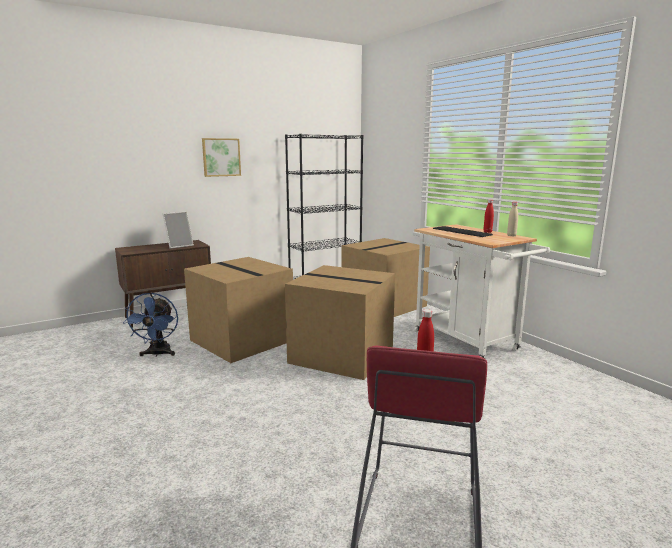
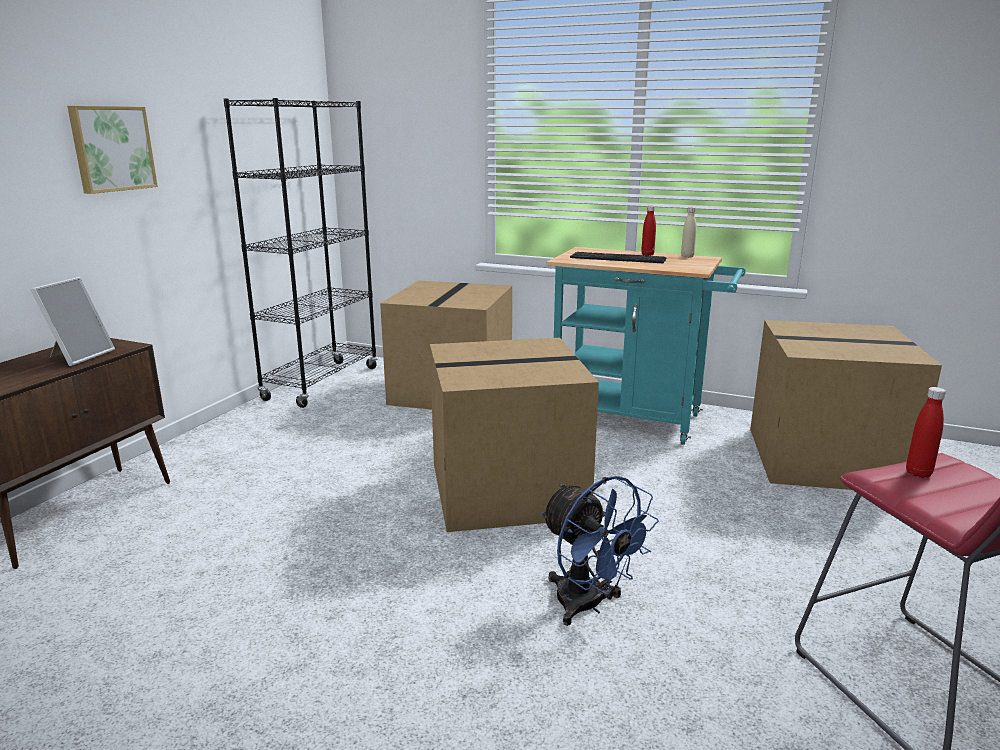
camera: 35 degrees left, 5 degrees up
blue fan [123,292,178,357] -> blue fan moved to [541,476,659,626]
cardboard box [184,257,293,363] -> cardboard box moved to [750,320,942,490]
white cart [414,224,550,359] -> turquoise cart [547,247,746,445]

